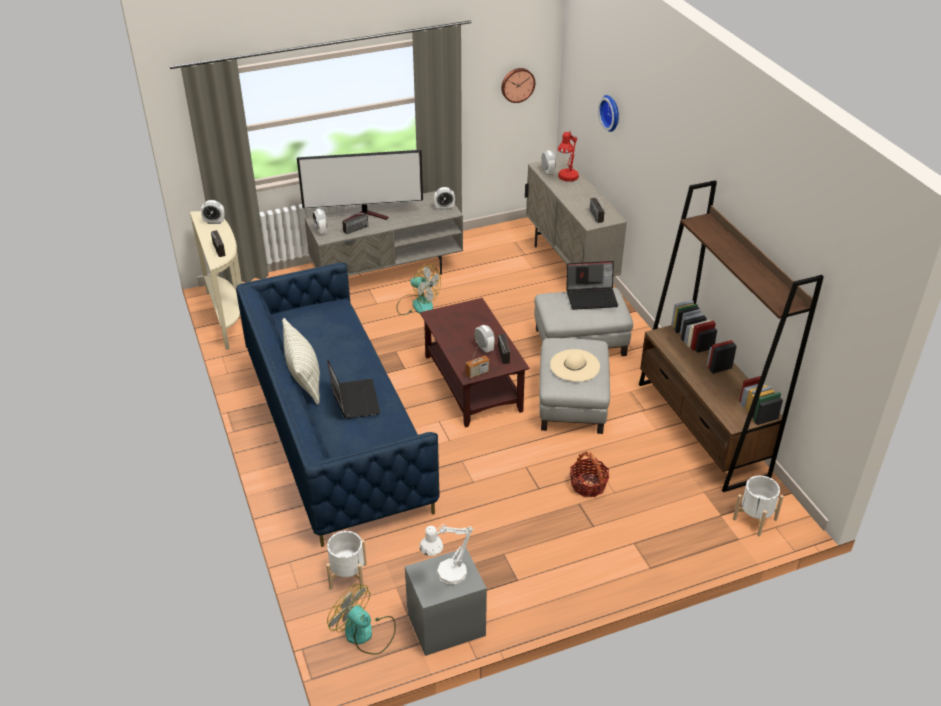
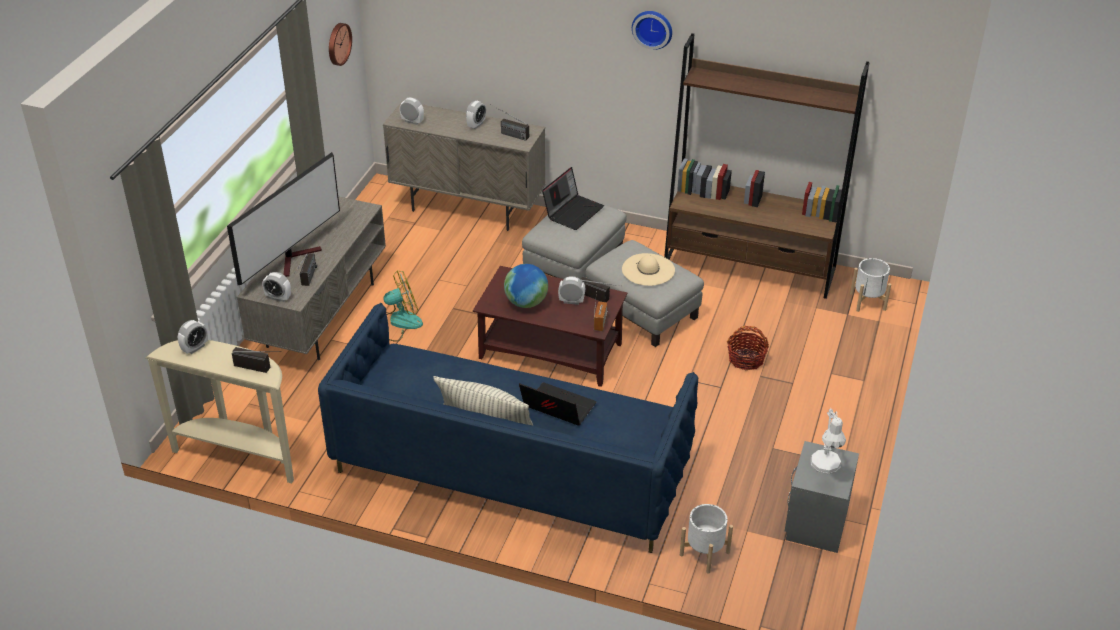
camera: 50 degrees left, 0 degrees up
fan [327,584,396,655] -> none
alarm clock [434,187,455,210] -> alarm clock moved to [466,101,486,129]
red table lamp [558,131,579,182] -> none
wall clock [598,95,619,132] -> wall clock moved to [632,11,672,50]
none -> globe [504,264,548,308]

